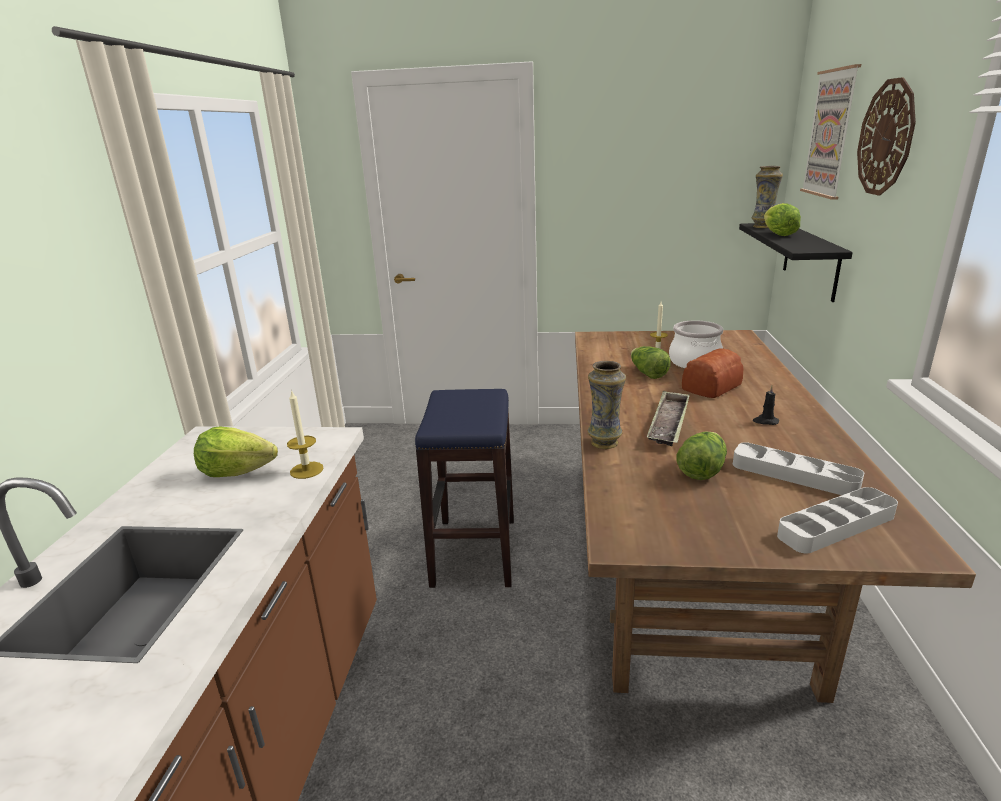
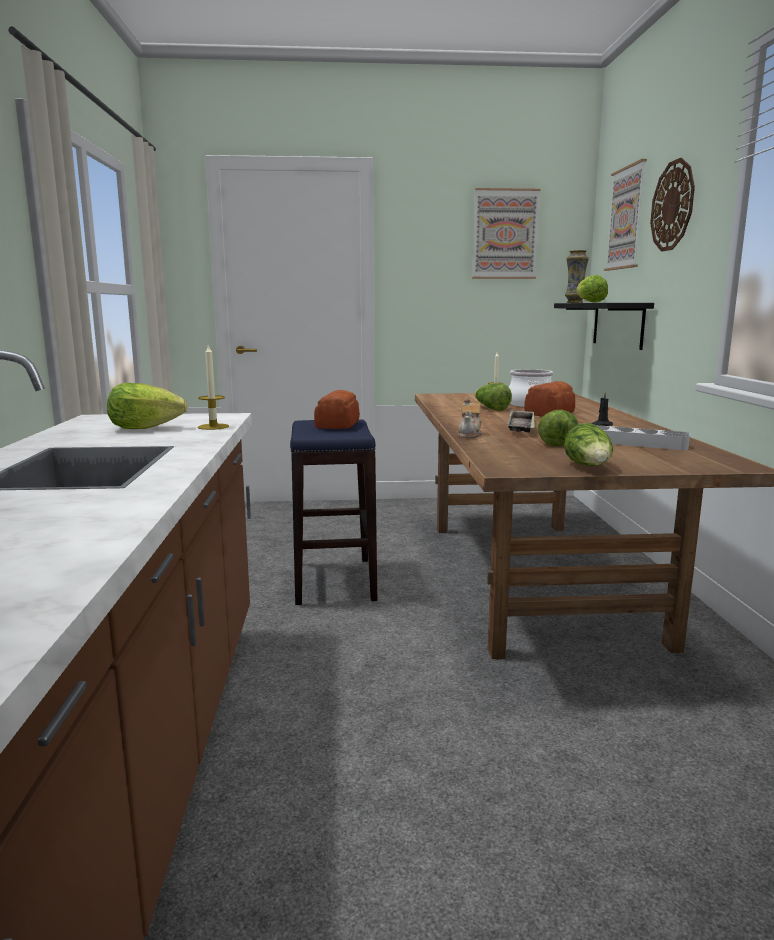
camera: 10 degrees left, 10 degrees down
vase [588,361,626,449] -> teapot [458,397,483,438]
grey tray [777,487,898,553] -> none
none -> bread [314,390,360,429]
none -> picture [472,188,540,279]
none -> lettuce [564,423,613,466]

